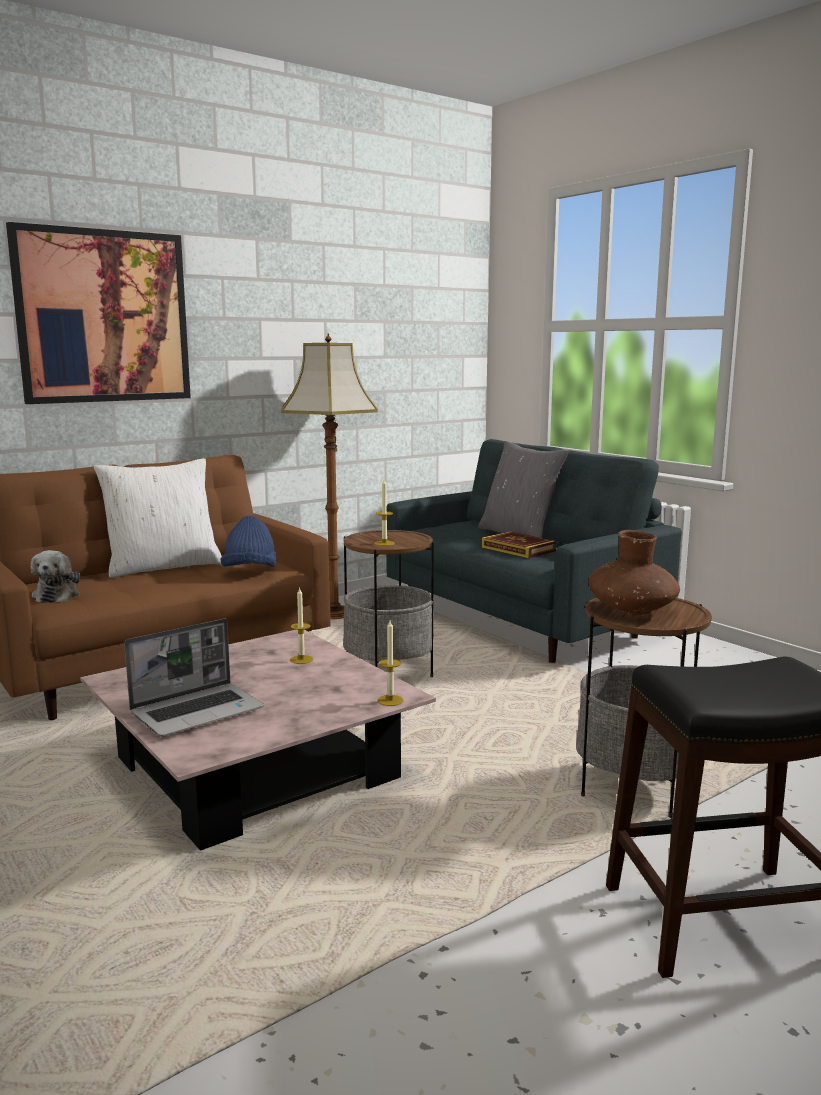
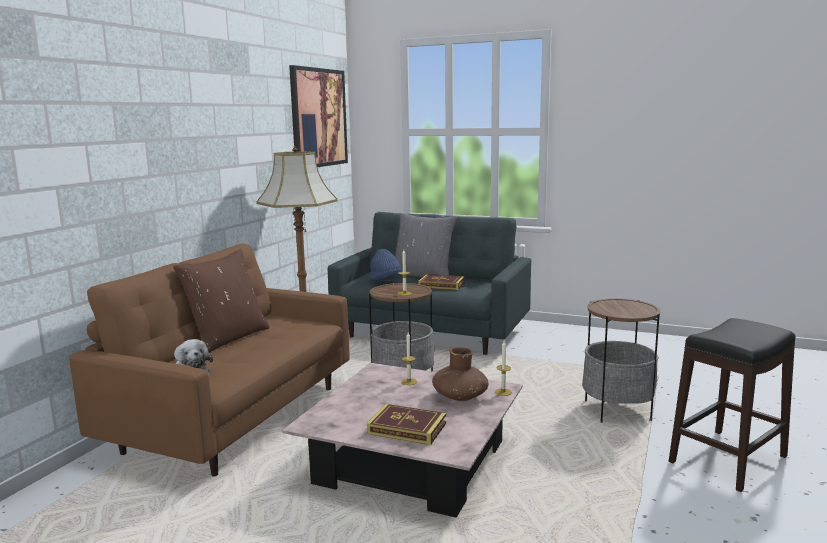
camera: 30 degrees left, 0 degrees up
picture [6,222,191,404] -> picture moved to [289,65,348,167]
white pillow [94,458,222,578] -> brown pillow [173,249,270,353]
laptop [124,618,264,736] -> book [367,404,446,445]
blue hat [220,515,276,567] -> blue hat moved to [369,249,403,280]
brown vase [589,530,680,615] -> brown vase moved to [432,347,489,401]

